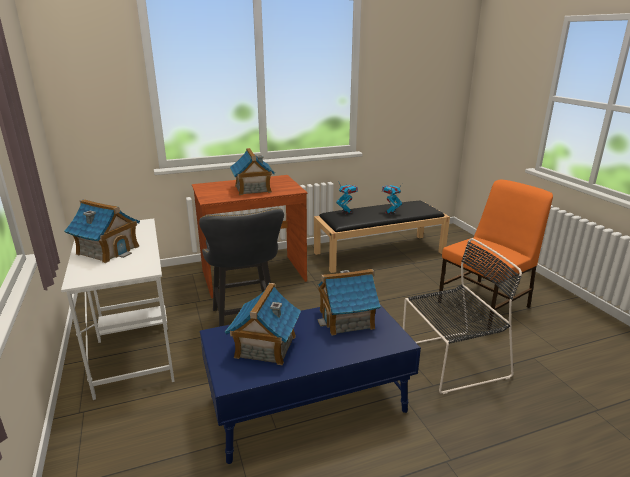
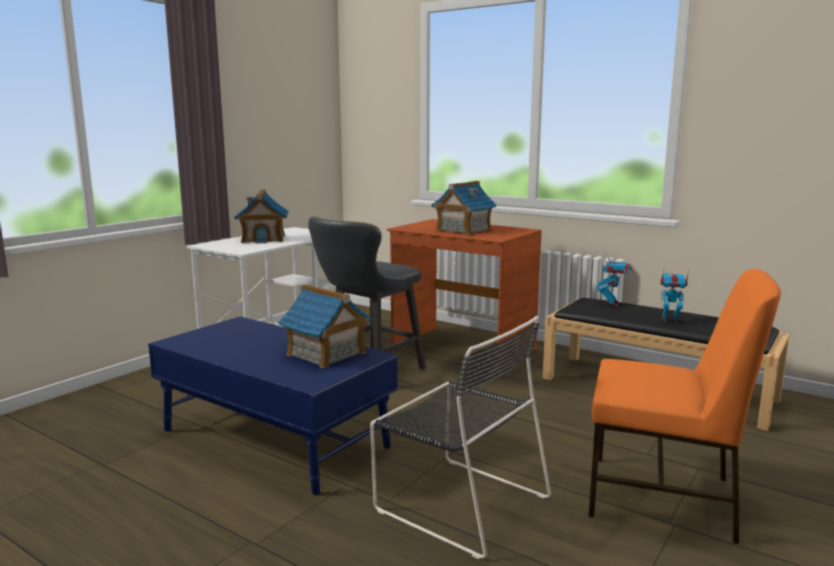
camera: 55 degrees right, 10 degrees down
toy house [225,283,301,366] -> none

